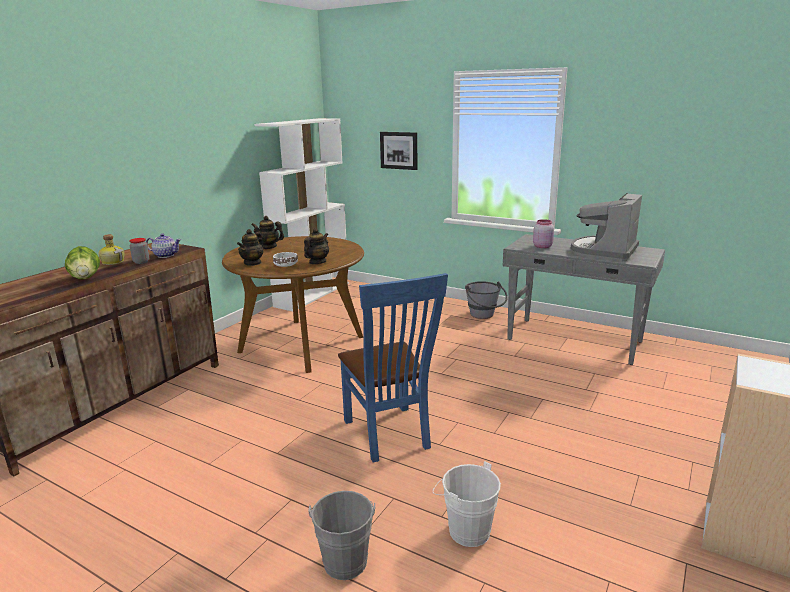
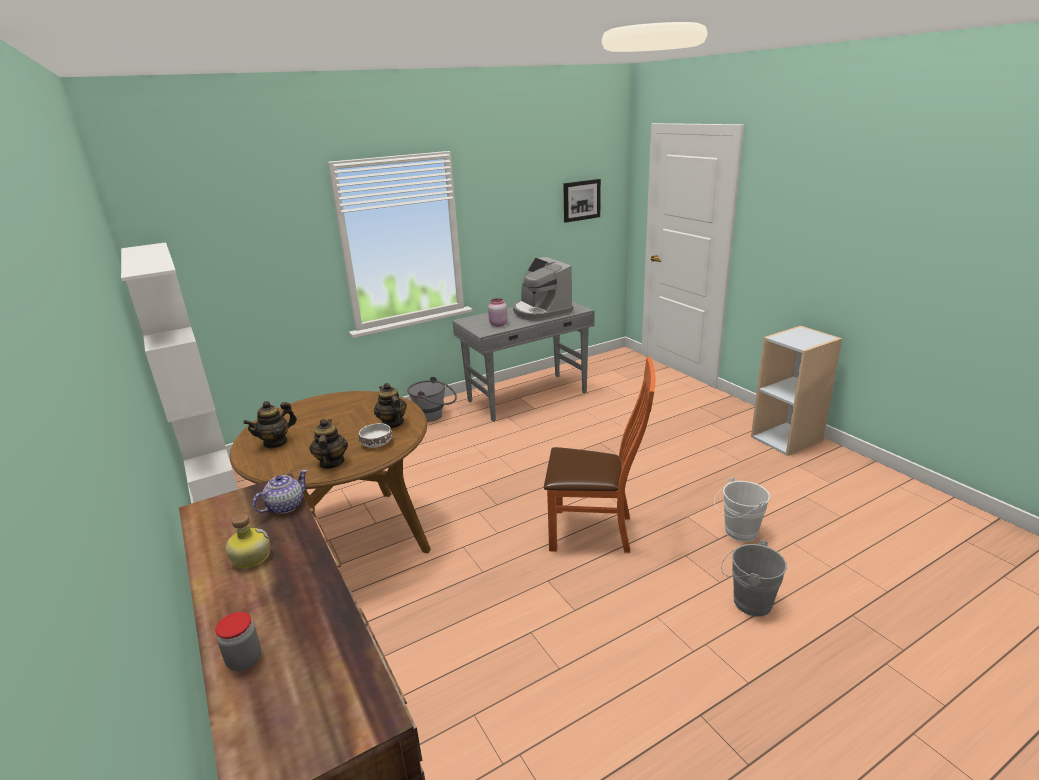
camera: 60 degrees left, 5 degrees up
lettuce [65,246,100,280] -> none
jar [129,238,150,264] -> jar moved to [215,612,261,671]
teapot [237,229,264,266] -> teapot turned 150 degrees counterclockwise [309,419,348,469]
blue chair [338,273,448,463] -> orange chair [544,357,655,553]
picture [380,132,417,170] -> picture moved to [564,179,601,223]

